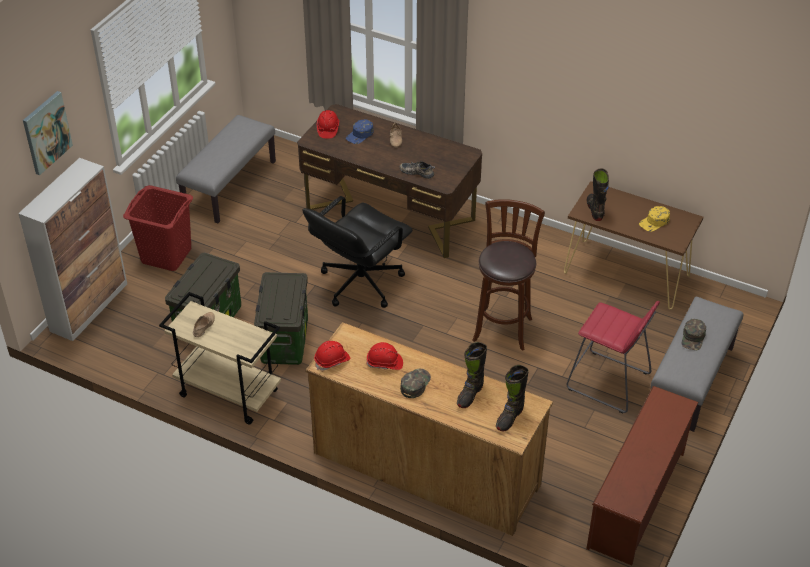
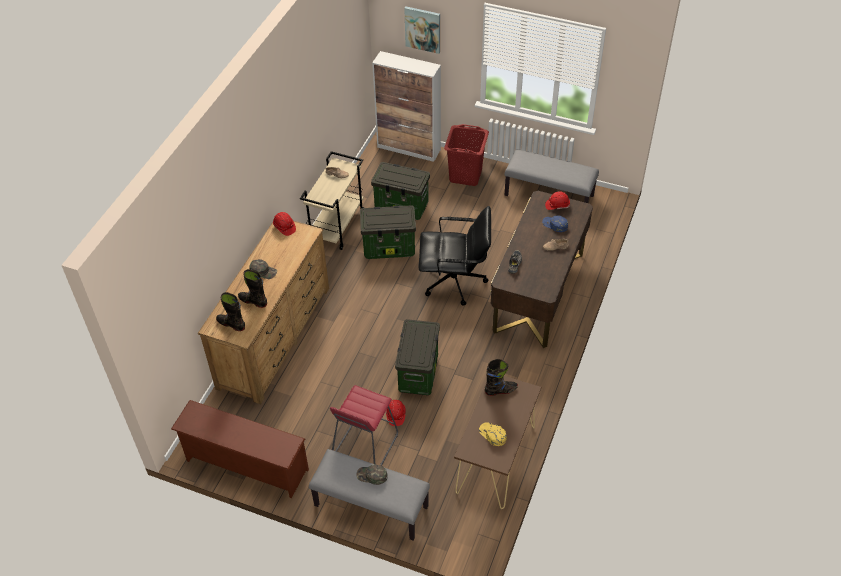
camera: 85 degrees right, 5 degrees up
black office chair [302,196,413,308] -> black office chair turned 150 degrees clockwise [419,206,491,306]
red hard hat [366,342,403,370] -> red hard hat moved to [386,400,406,426]
brown stool [473,199,545,351] -> storage box [395,319,440,395]

